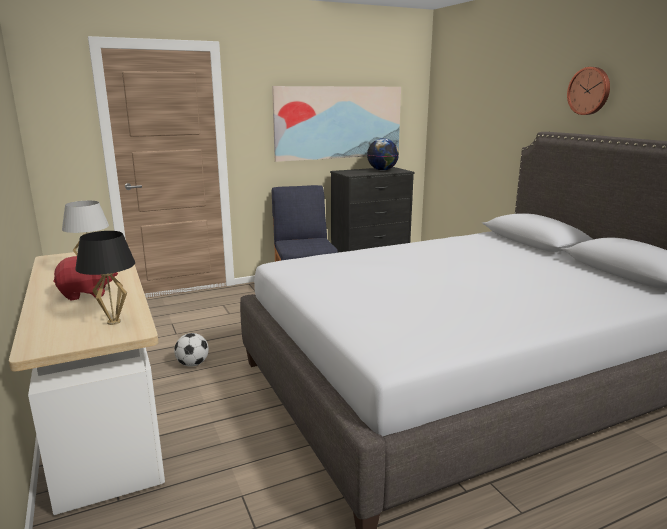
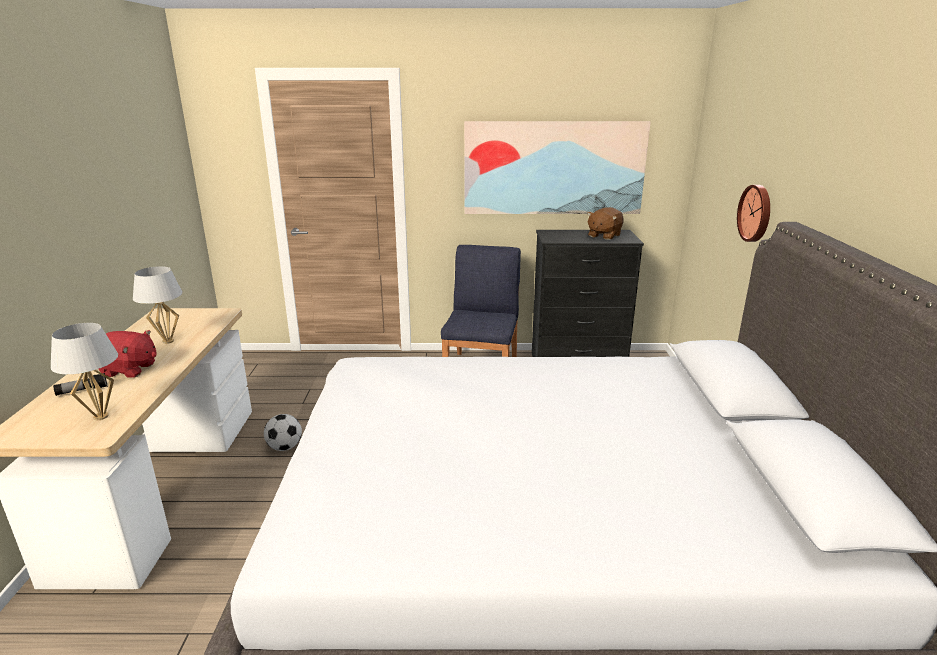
camera: 25 degrees right, 5 degrees up
black table lamp [75,231,135,325] -> white table lamp [51,323,118,420]
globe [367,138,399,171] -> brown plush toy [587,207,623,240]
wall clock [567,67,610,115] -> wall clock moved to [737,185,770,242]
none -> flashlight [53,373,107,396]

